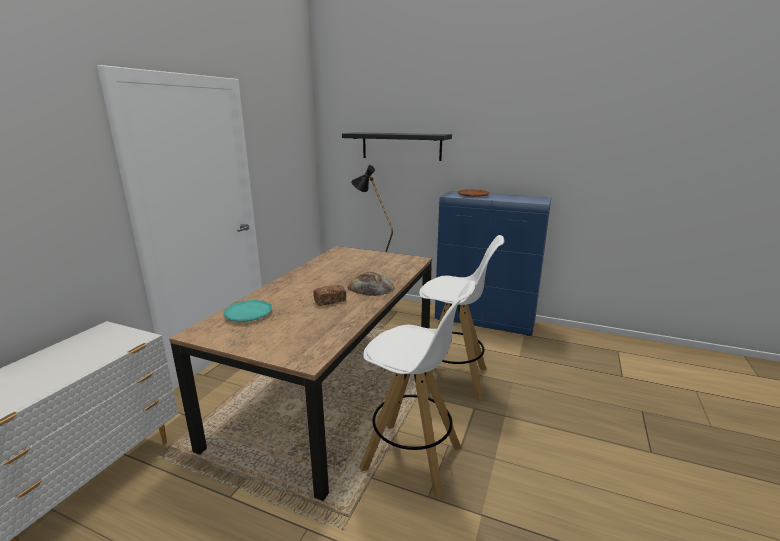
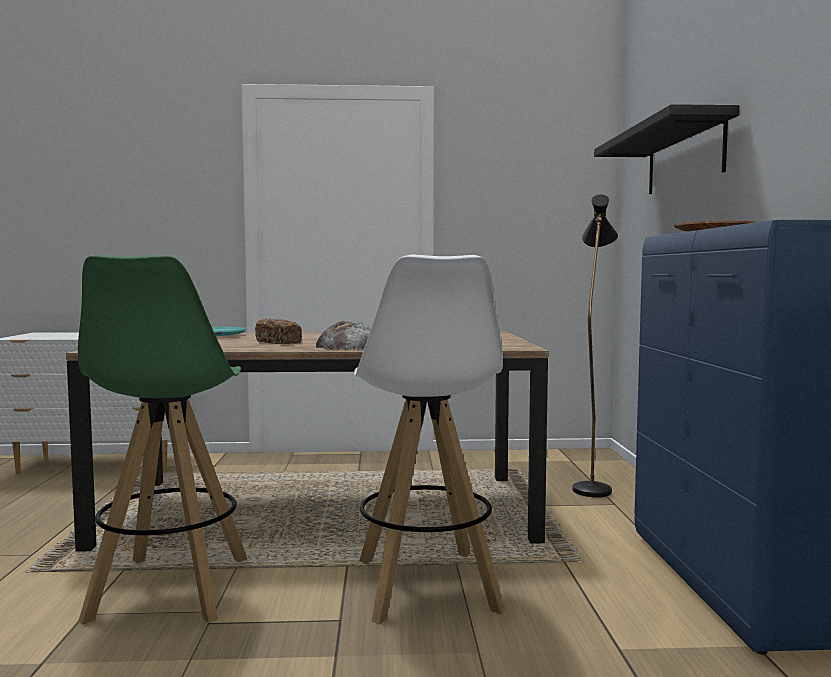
camera: 65 degrees right, 15 degrees down
white stool [359,281,476,499] -> green stool [78,254,247,625]

